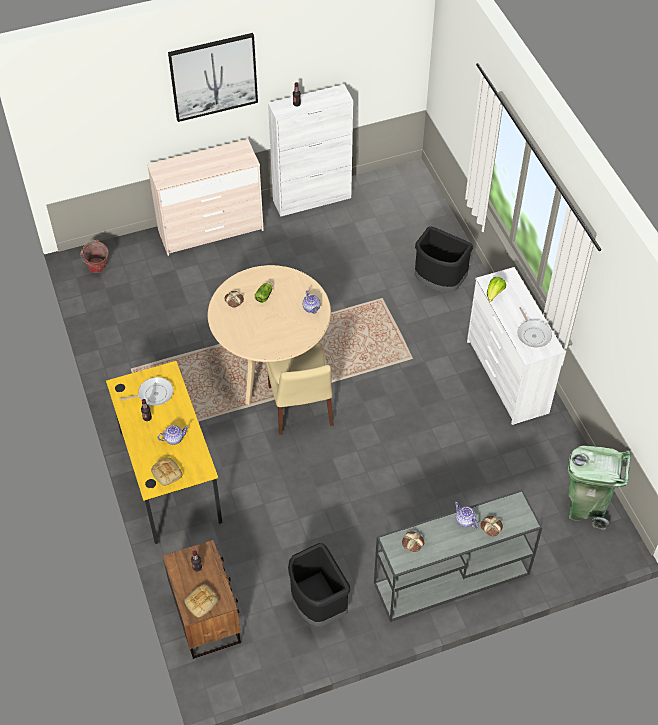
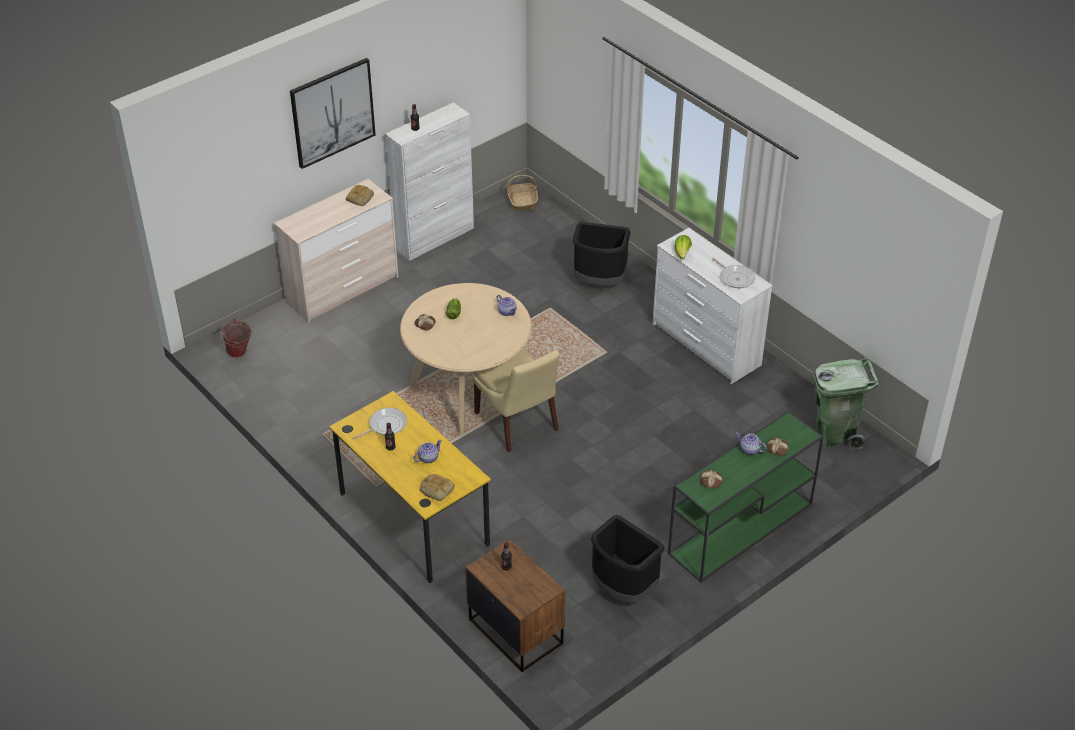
camera: 20 degrees left, 10 degrees down
bread [184,584,218,618] -> bread moved to [346,185,374,206]
grey console table [374,490,542,622] -> green console table [668,411,824,582]
none -> basket [506,175,538,211]

